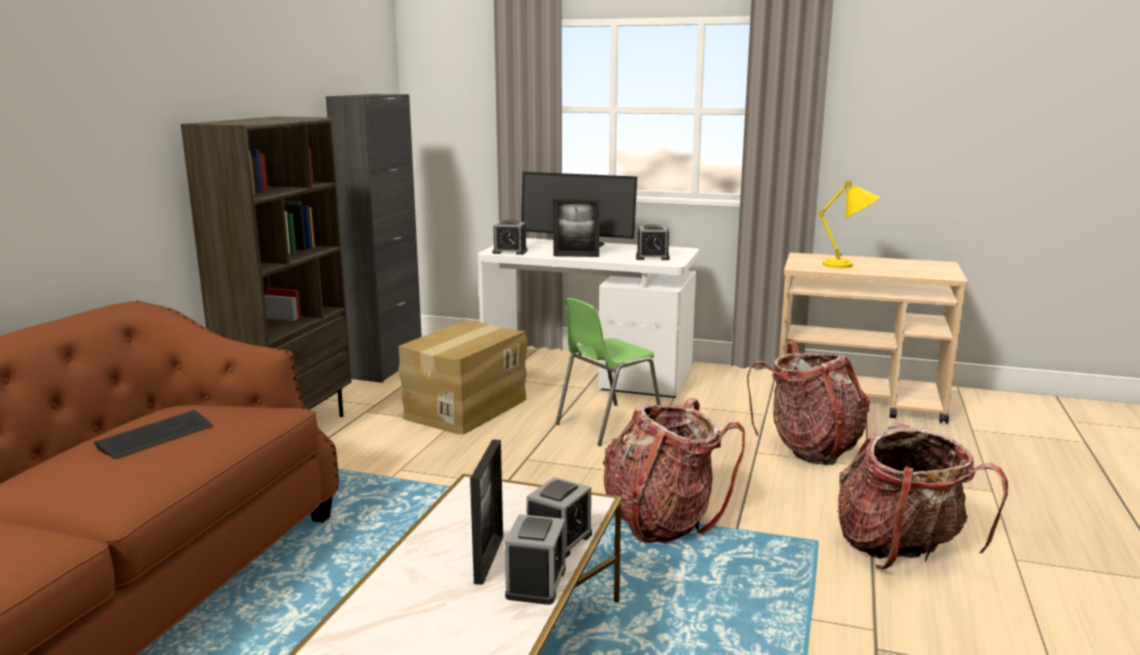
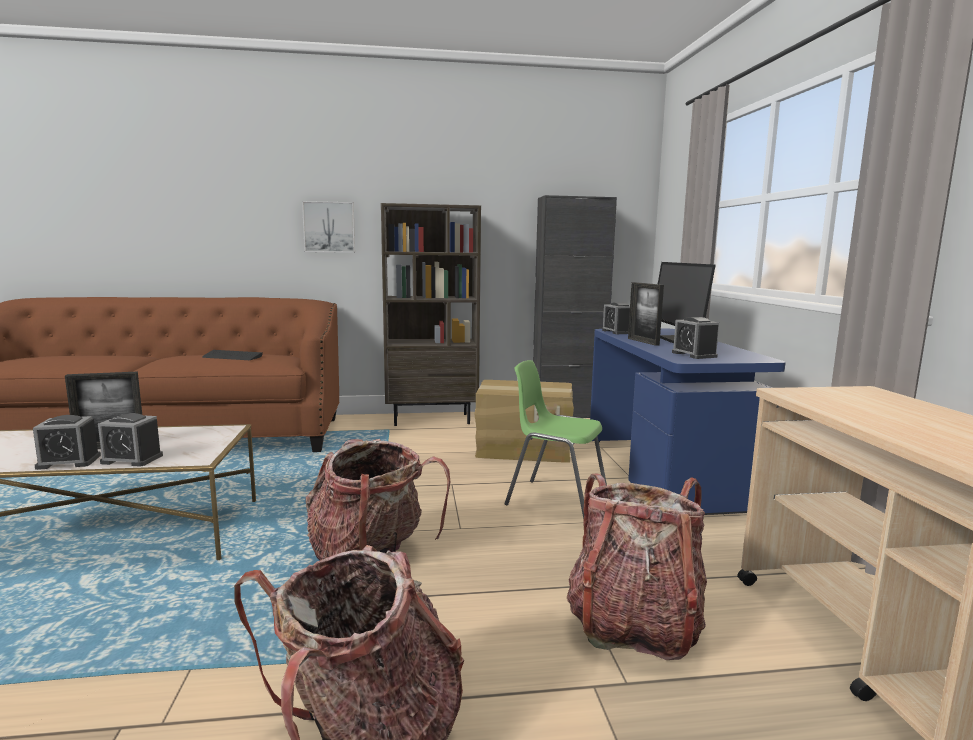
camera: 65 degrees right, 5 degrees down
white desk [478,238,699,398] -> blue desk [590,329,786,515]
yellow table lamp [817,180,881,268] -> none
none -> picture [302,201,355,253]

